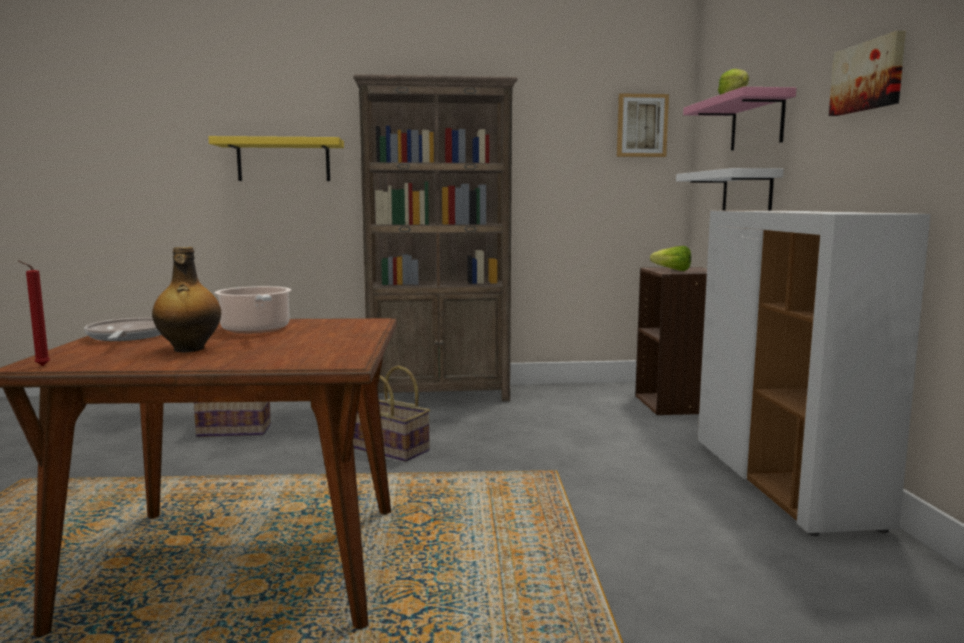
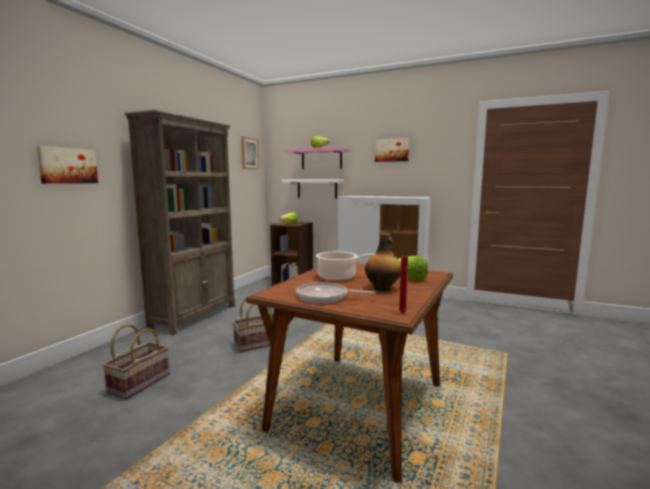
camera: 60 degrees left, 0 degrees up
yellow shelf [208,136,344,181] -> picture [37,146,98,184]
none -> lettuce [398,256,428,281]

